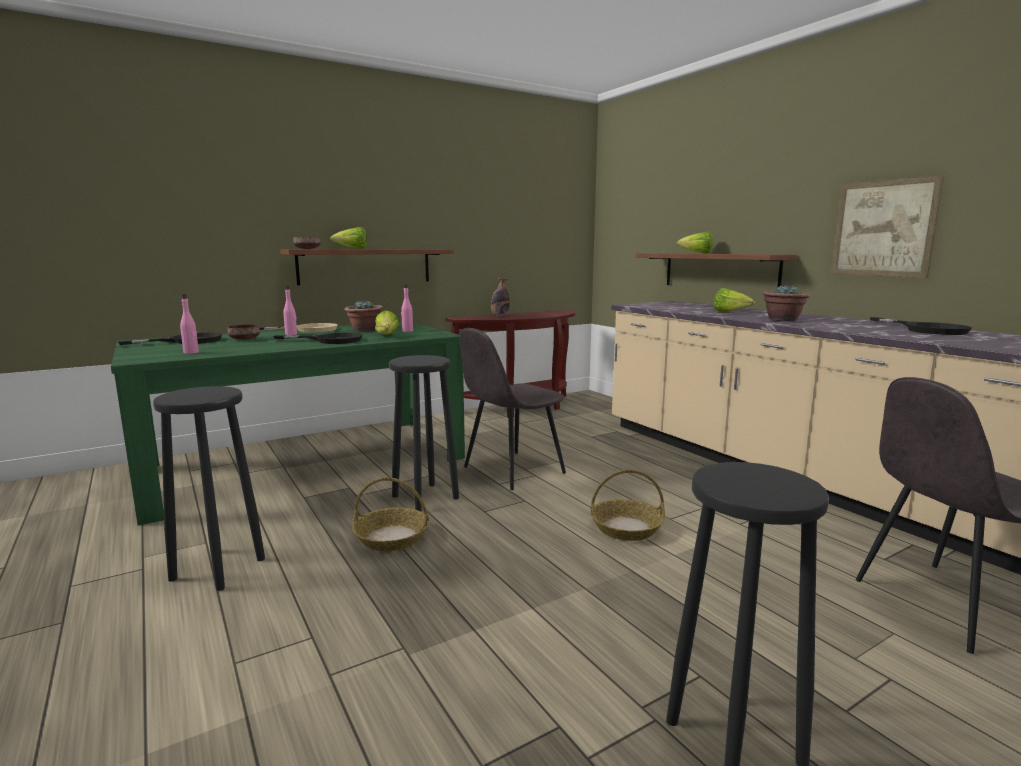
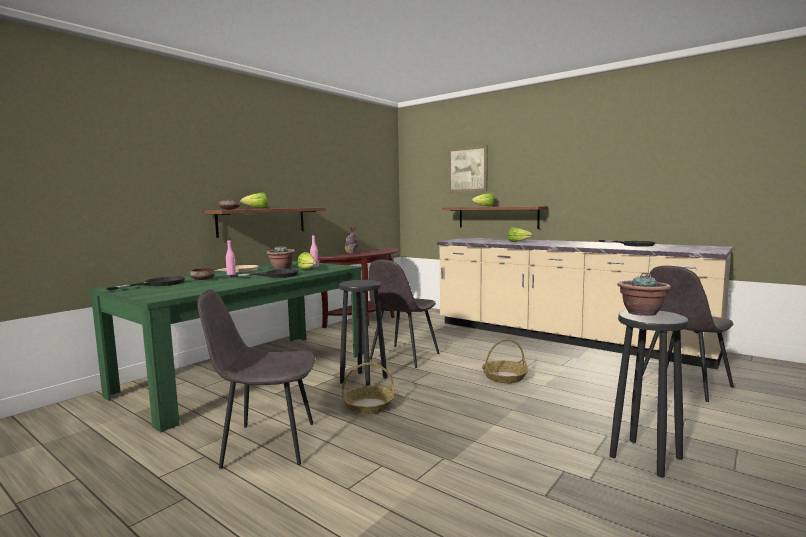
camera: 20 degrees left, 5 degrees down
black stool [153,386,265,591] -> grey chair [197,289,315,469]
pink bottle [180,293,199,354] -> none
potted plant [762,284,810,322] -> potted plant moved to [617,275,671,316]
picture [831,175,944,278] -> picture moved to [448,145,488,193]

